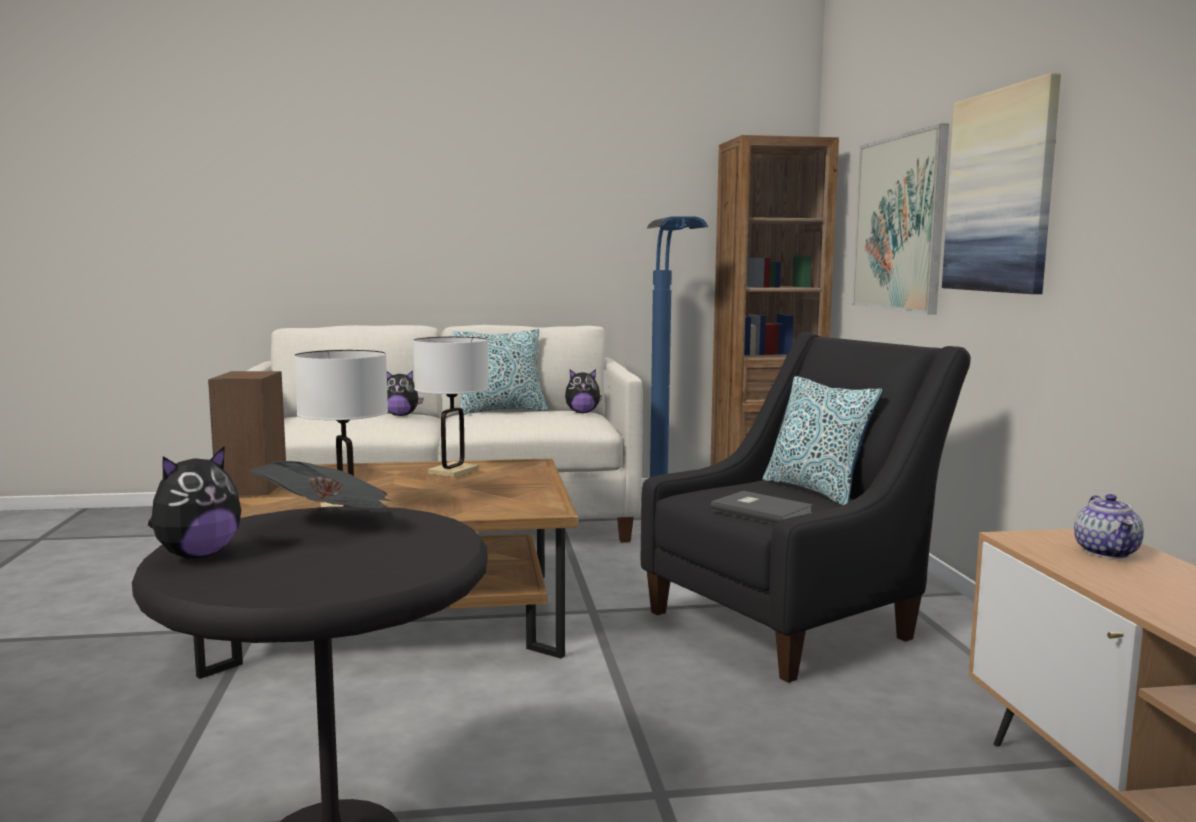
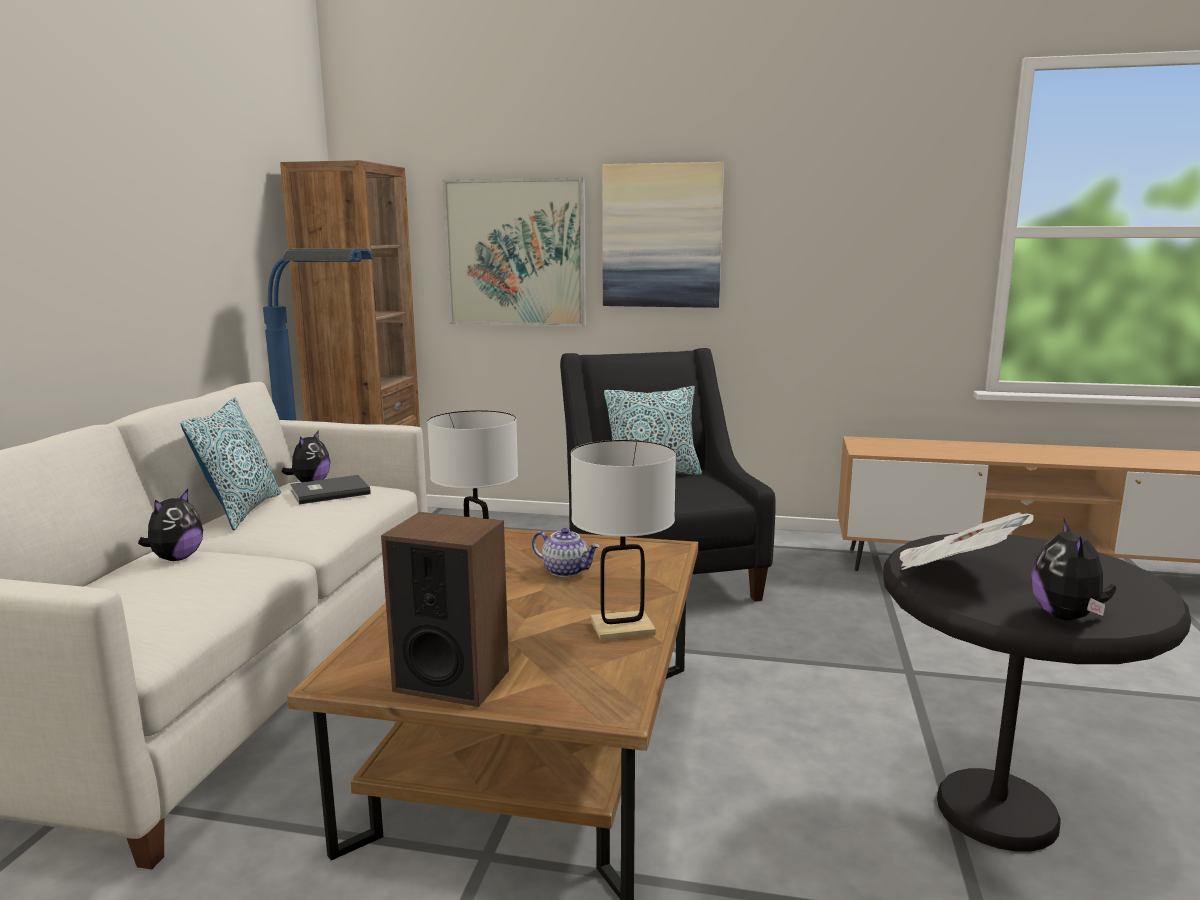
camera: 70 degrees left, 5 degrees up
plush toy [148,446,241,559] -> plush toy turned 135 degrees counterclockwise [1031,519,1116,620]
grey book [710,491,813,524] -> grey book moved to [290,475,371,504]
teapot [1074,494,1144,558] -> teapot moved to [532,528,600,577]

